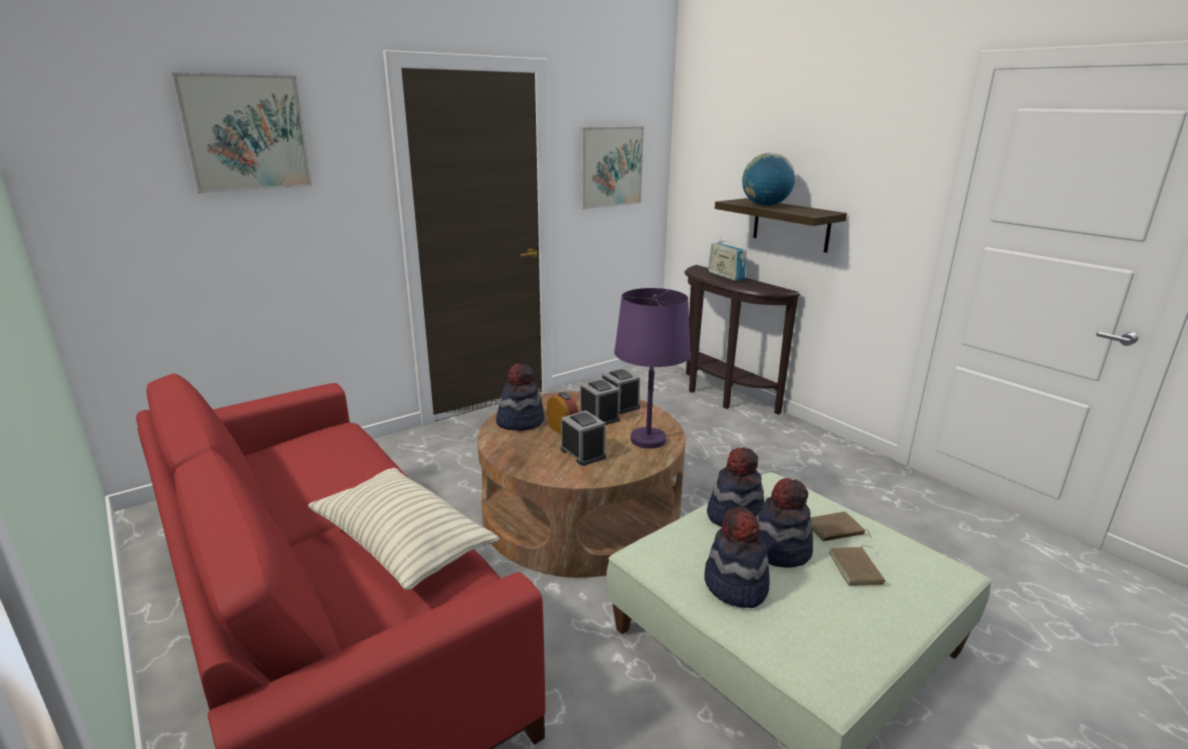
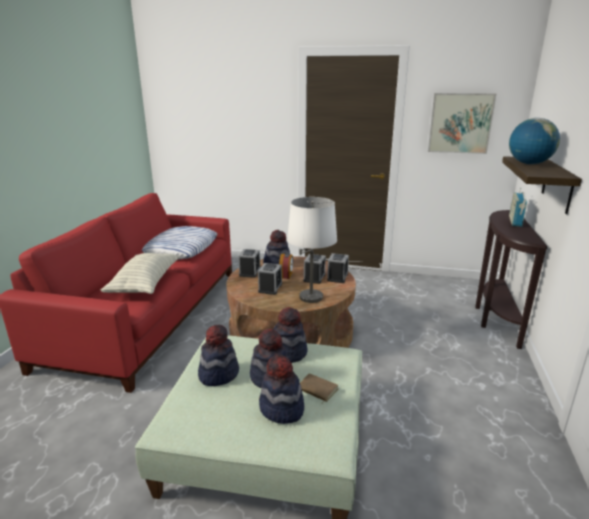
camera: 50 degrees right, 0 degrees up
picture [171,72,312,193] -> none
purple table lamp [614,288,691,449] -> white table lamp [287,197,337,303]
brown book [829,545,885,586] -> hat [259,354,304,424]
none -> pillow [142,226,217,260]
none -> alarm clock [238,249,260,278]

